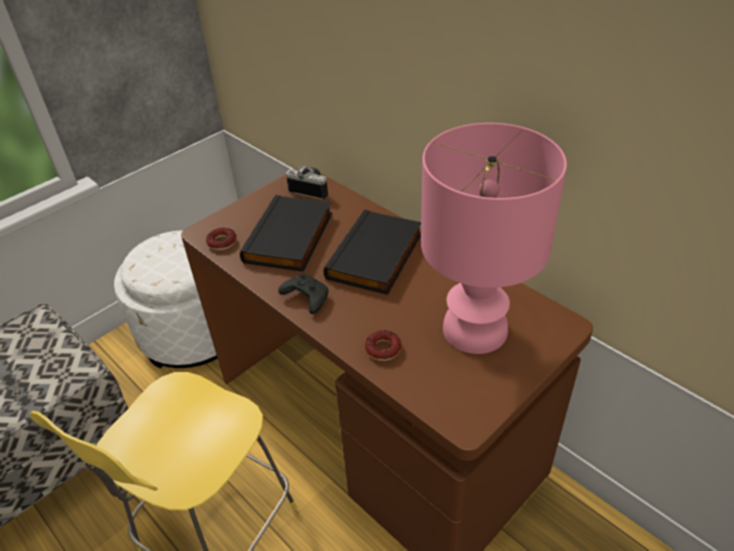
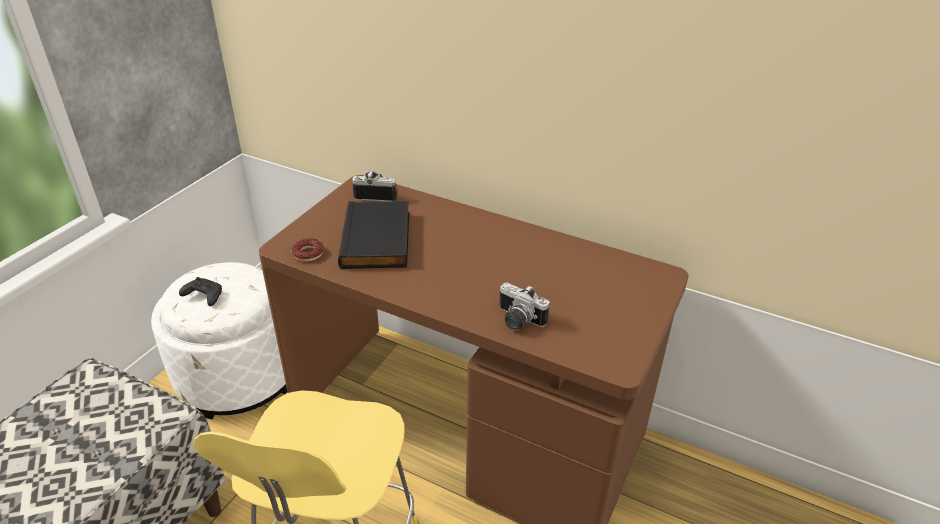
camera: 20 degrees left, 5 degrees down
black game controller [278,273,328,314] -> black game controller moved to [179,277,222,306]
black book [323,209,421,295] -> none
donut [365,330,402,361] -> camera [499,283,550,330]
pink table lamp [421,123,567,354] -> none

